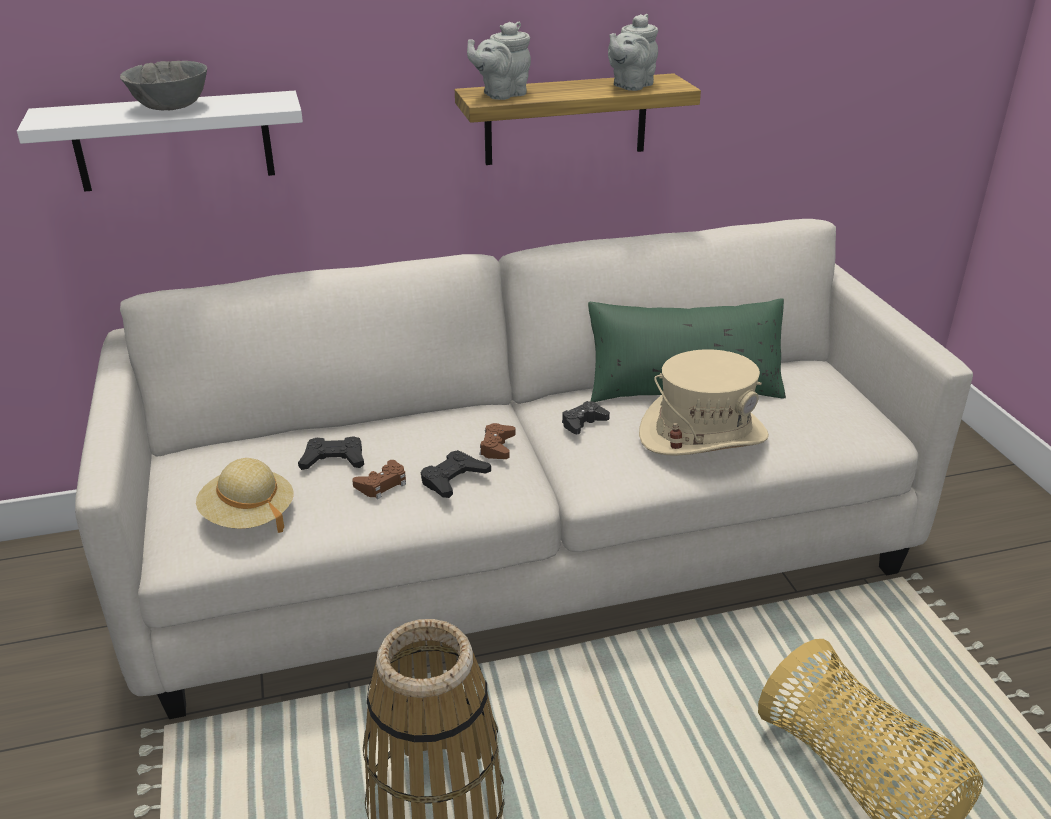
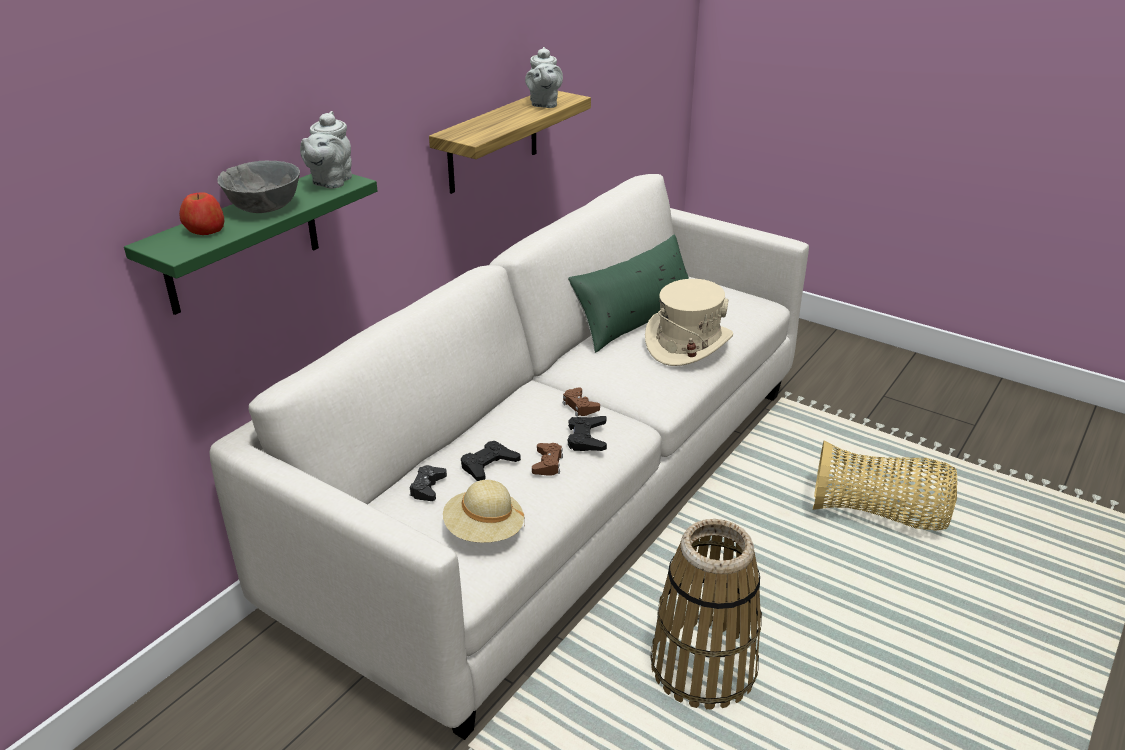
camera: 40 degrees left, 0 degrees up
white shelf [17,91,303,192] -> green shelf [124,174,377,315]
grey teapot [467,22,531,100] -> grey teapot moved to [300,111,352,189]
black game controller [562,401,610,434] -> black game controller moved to [410,465,447,501]
none -> apple [179,192,224,235]

